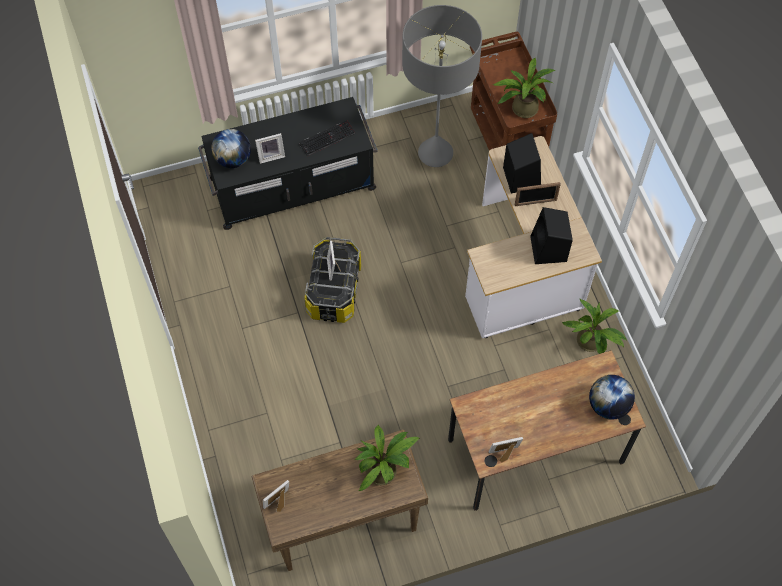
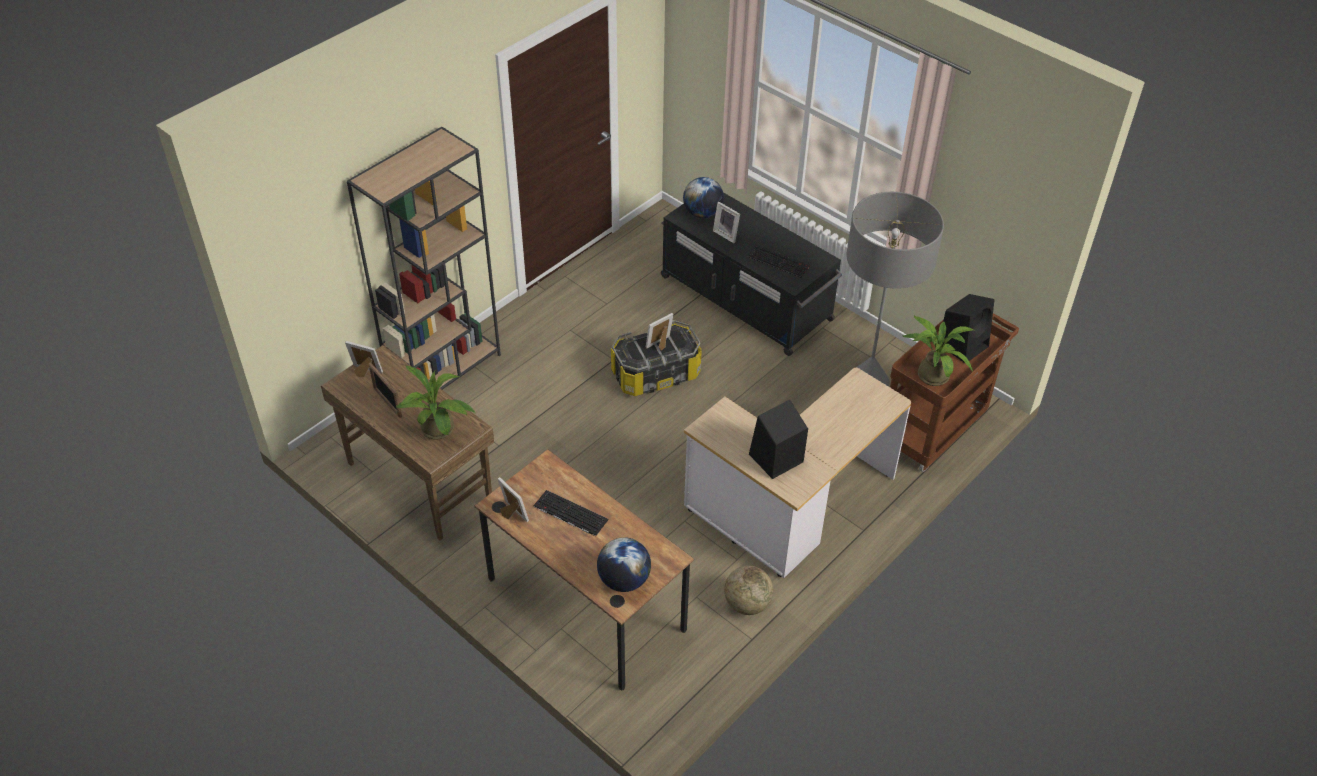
camera: 60 degrees right, 15 degrees down
black speaker [503,133,541,193] -> black speaker moved to [942,294,995,364]
picture frame [515,182,561,206] -> picture frame moved to [369,362,402,418]
potted plant [562,299,627,354] -> globe [724,565,773,615]
none -> bookcase [347,127,501,390]
none -> keyboard [533,490,608,536]

